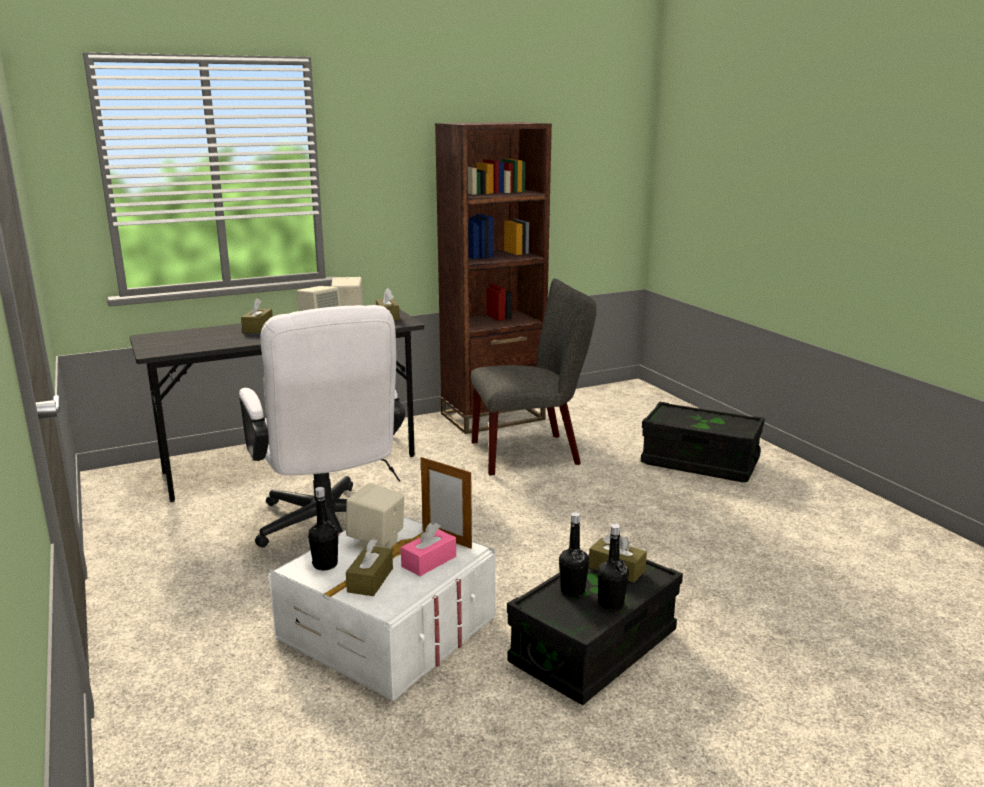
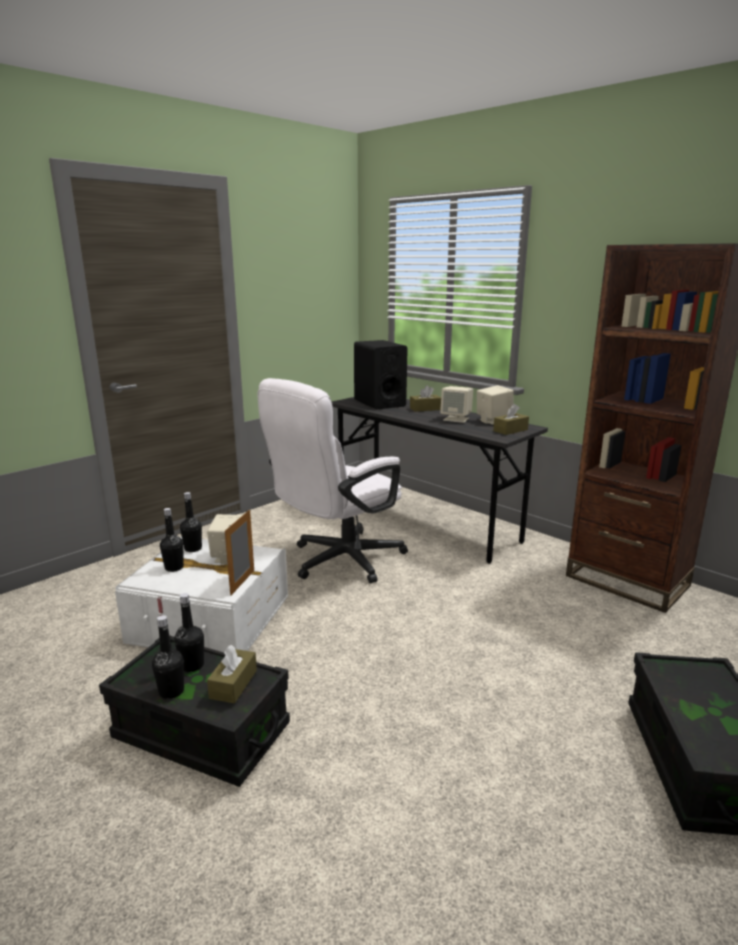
camera: 70 degrees right, 0 degrees up
brown tissue box [346,539,393,596] -> black bottle [160,508,184,572]
pink tissue box [401,523,456,576] -> none
grey chair [471,279,597,475] -> none
none -> black speaker [354,340,408,410]

